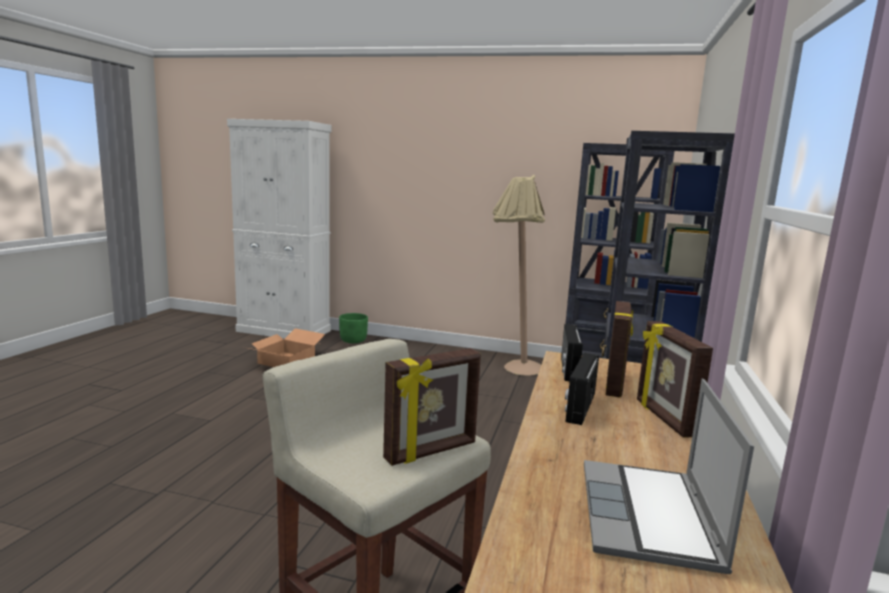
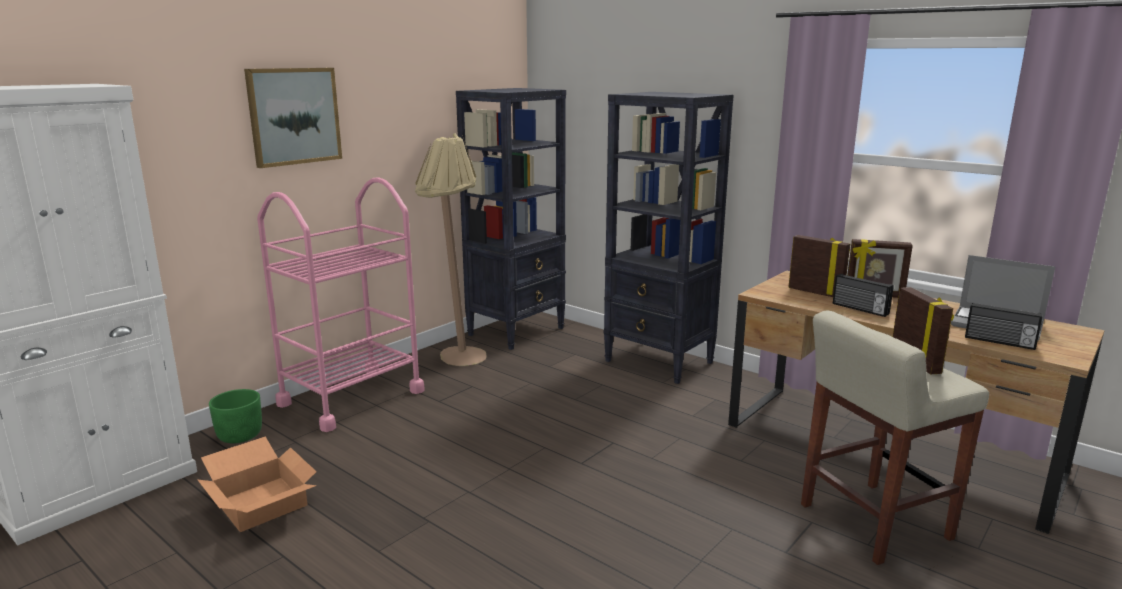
camera: 65 degrees left, 5 degrees up
radio [561,324,583,381] -> radio moved to [965,303,1042,350]
none -> picture [244,68,342,168]
none -> pink cart [257,177,425,432]

